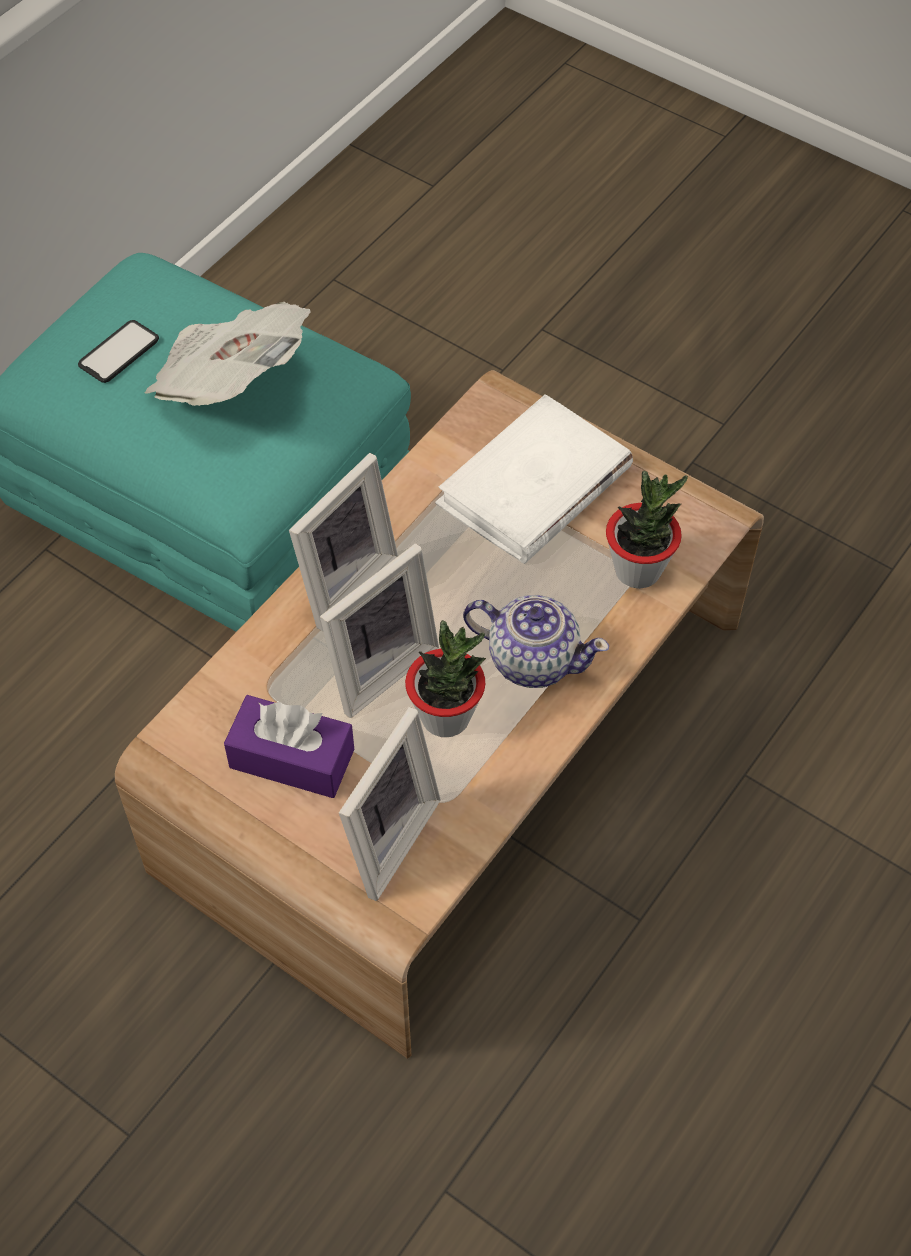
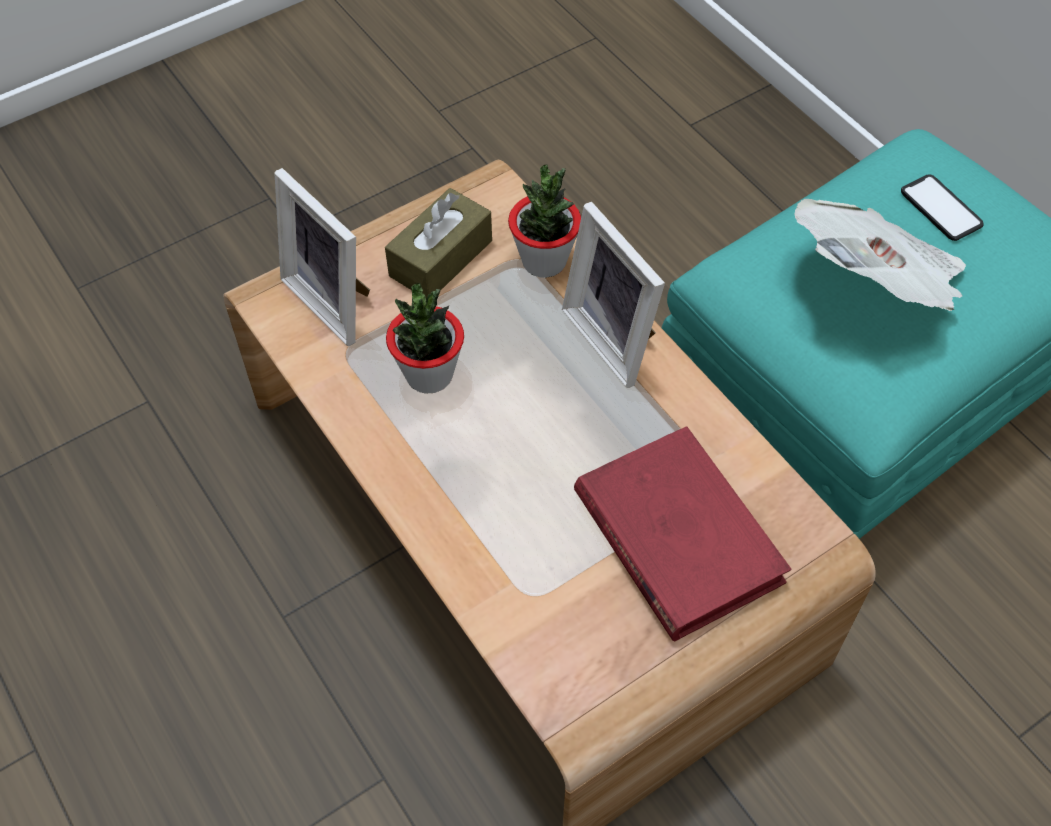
camera: 110 degrees right, 0 degrees up
purple tissue box [224,695,354,798] -> brown tissue box [385,188,492,299]
picture frame [320,543,439,718] -> none
white book [435,394,633,564] -> red book [574,426,791,641]
teapot [463,595,609,688] -> none
potted plant [606,471,688,589] -> potted plant moved to [508,164,581,278]

